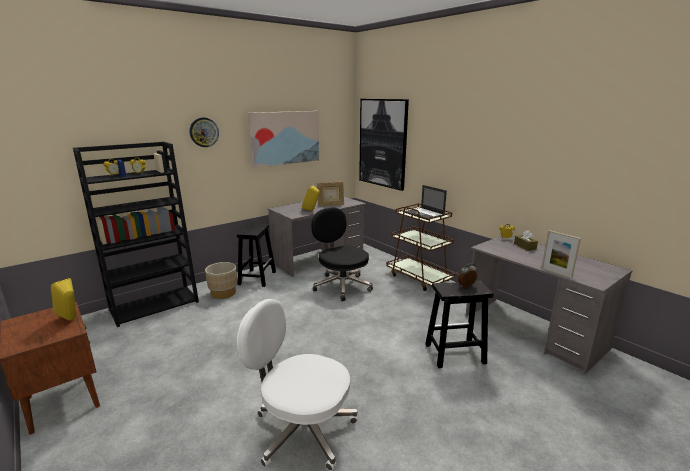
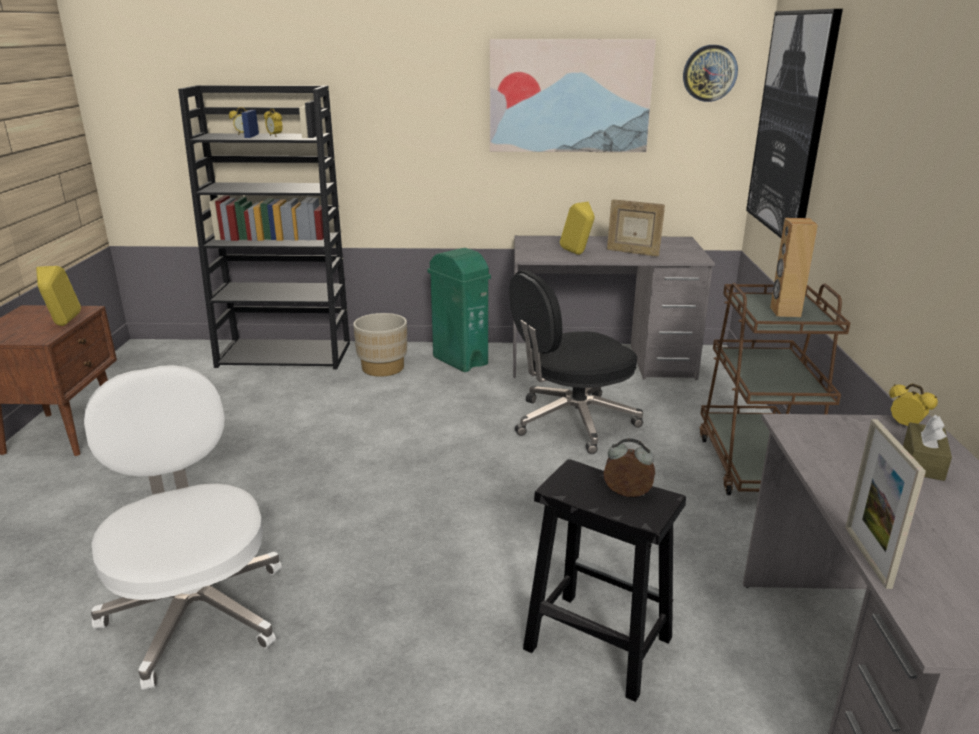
camera: 40 degrees right, 5 degrees up
wall clock [189,117,219,147] -> wall clock moved to [683,45,738,102]
black stool [237,223,276,287] -> green trash can [428,248,491,372]
black office chair [311,207,373,301] -> black office chair turned 120 degrees counterclockwise [509,270,643,454]
laptop [405,185,447,220] -> brown speaker [770,218,818,317]

